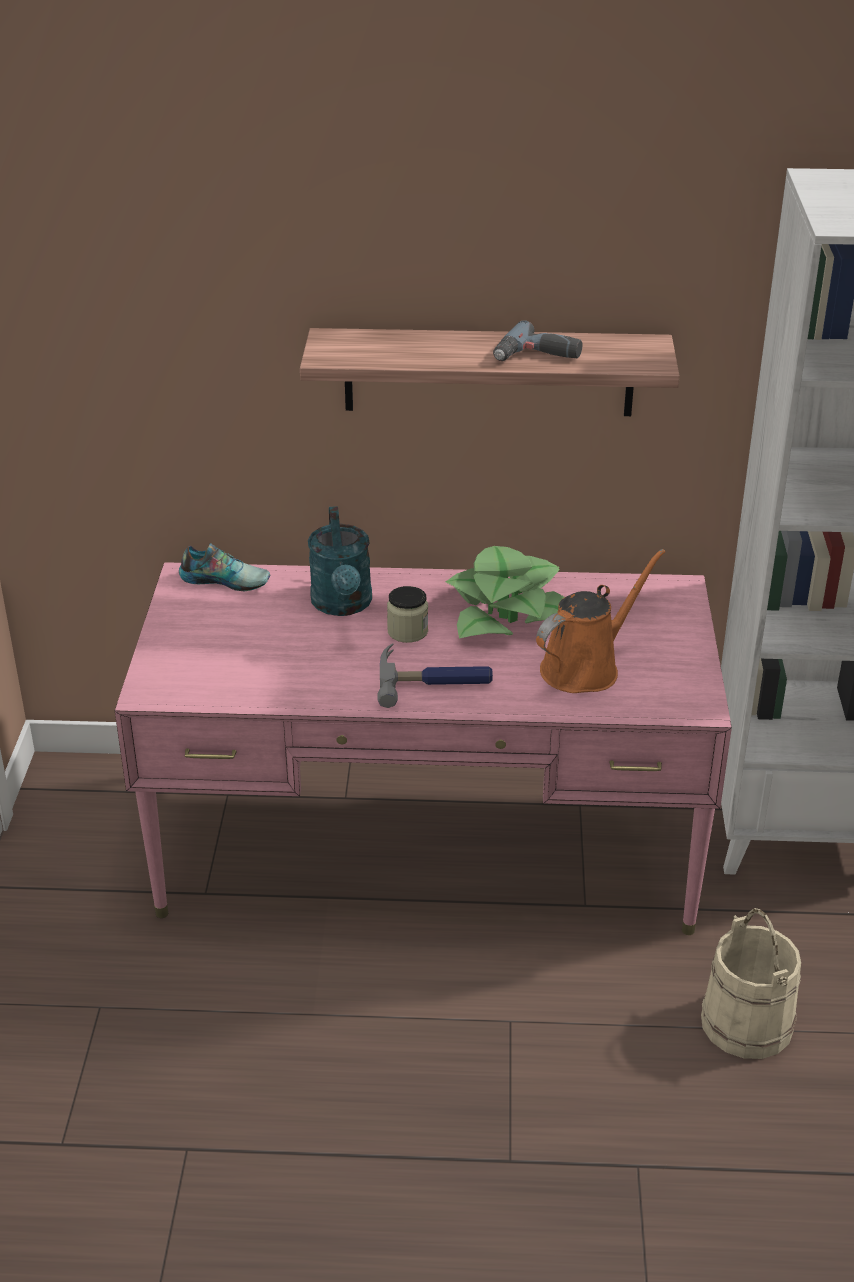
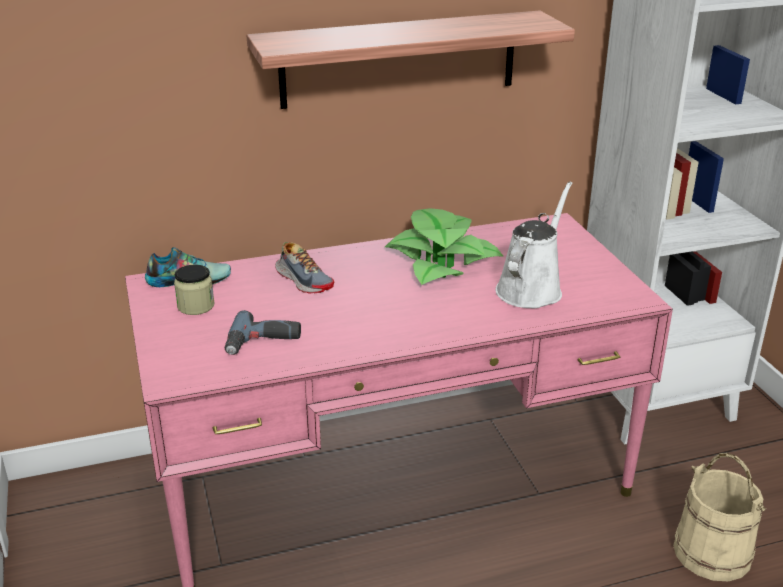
camera: 20 degrees left, 5 degrees down
turquoise watering can [308,506,372,616] -> shoe [275,242,334,293]
hammer [378,644,493,708] -> none
jar [387,586,428,643] -> jar moved to [174,265,215,315]
power drill [493,320,582,361] -> power drill moved to [225,310,301,355]
orange watering can [536,549,665,693] -> white watering can [495,181,572,308]

